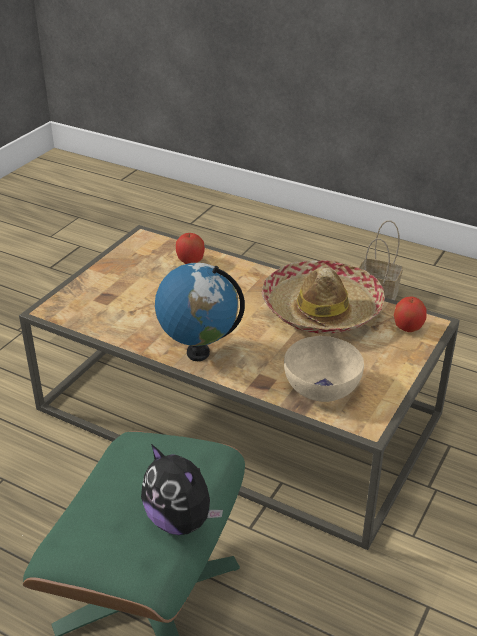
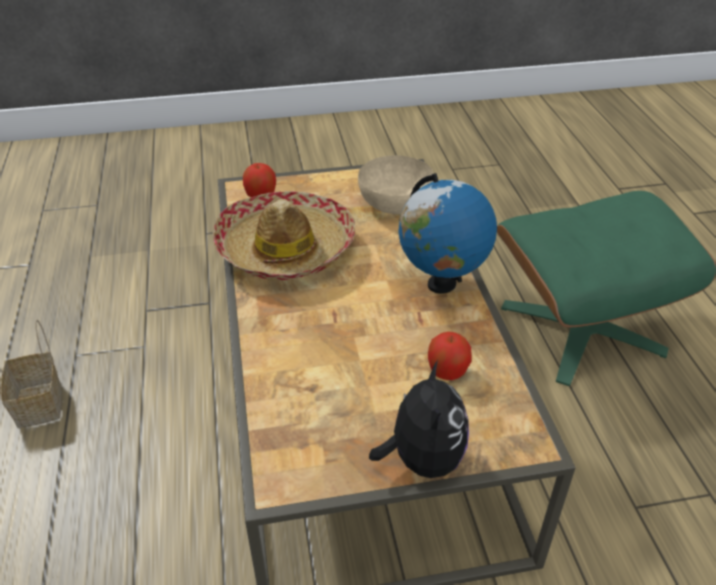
camera: 130 degrees left, 5 degrees up
plush toy [141,444,223,535] -> plush toy moved to [369,360,469,478]
apple [176,233,205,264] -> apple moved to [428,331,472,380]

